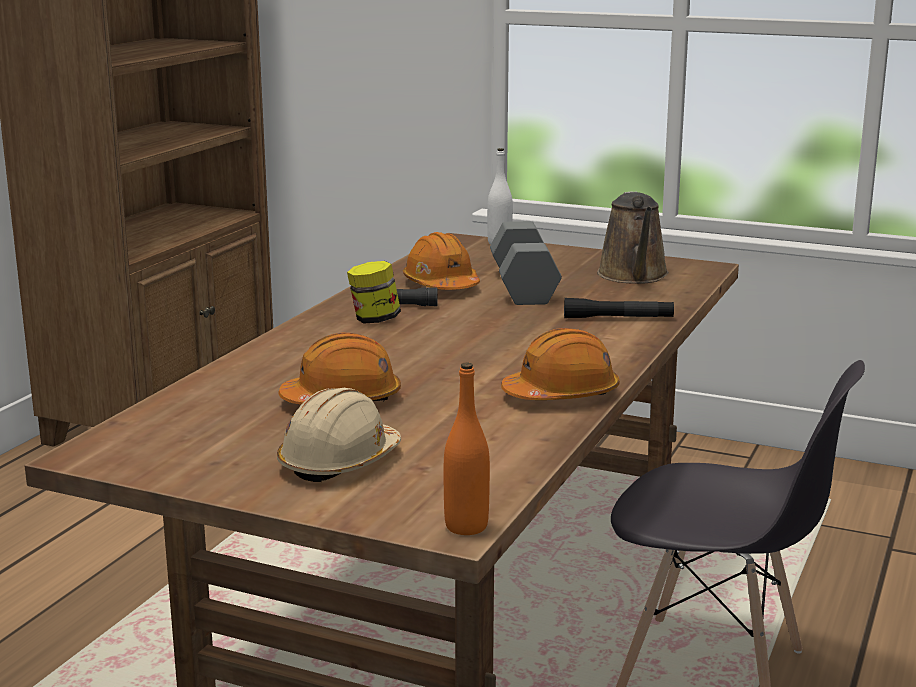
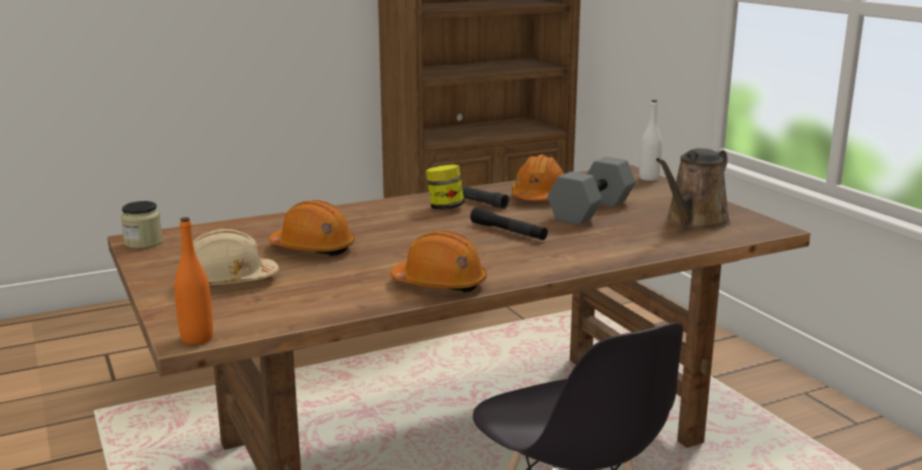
camera: 40 degrees right, 0 degrees up
black flashlight [564,298,674,318] -> black flashlight moved to [470,207,548,240]
none -> jar [121,201,162,249]

